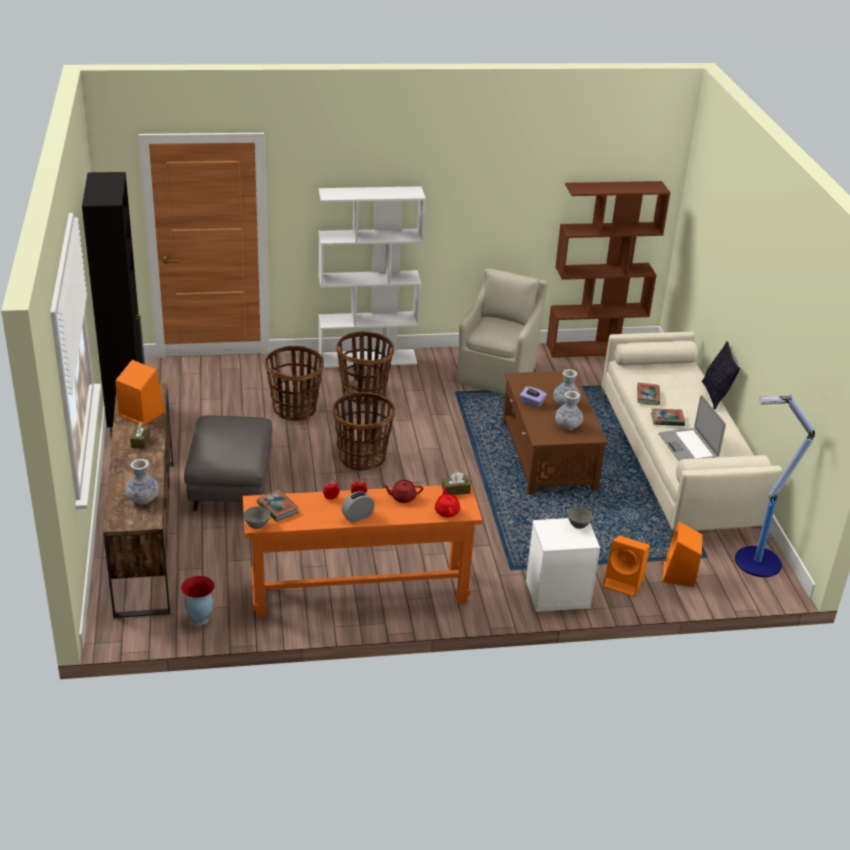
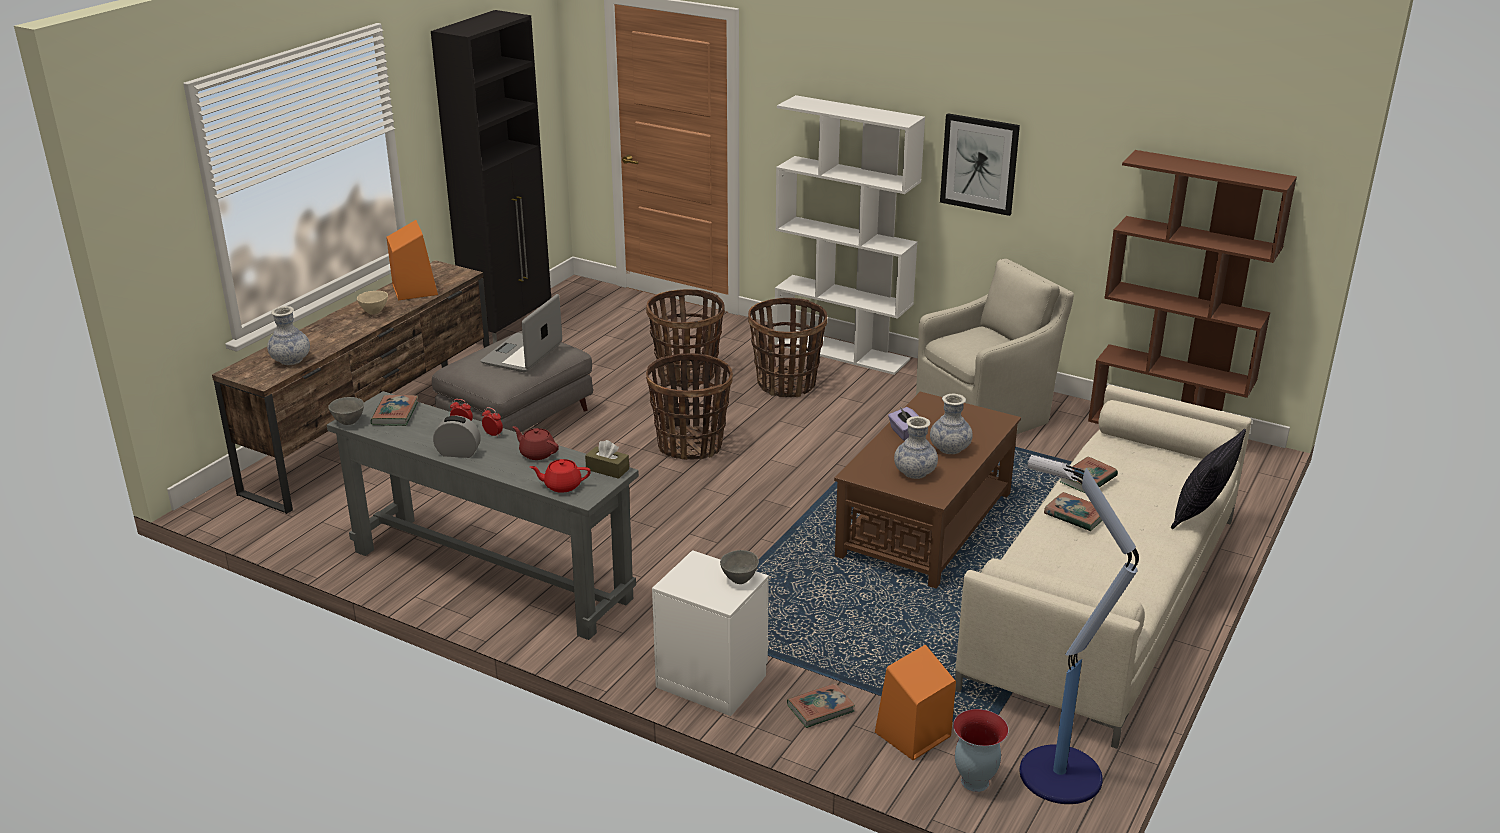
camera: 40 degrees right, 5 degrees down
brown tissue box [130,422,150,449] -> beige bowl [357,291,388,314]
vase [181,576,215,625] -> vase moved to [953,709,1009,792]
orange console table [243,484,482,618] -> grey console table [327,391,639,640]
red teapot [435,486,460,517] -> red teapot turned 120 degrees counterclockwise [530,459,591,493]
orange speaker [603,536,650,597] -> book [787,683,855,728]
laptop [659,395,726,461] -> laptop moved to [480,294,562,372]
none -> picture [940,113,1020,216]

